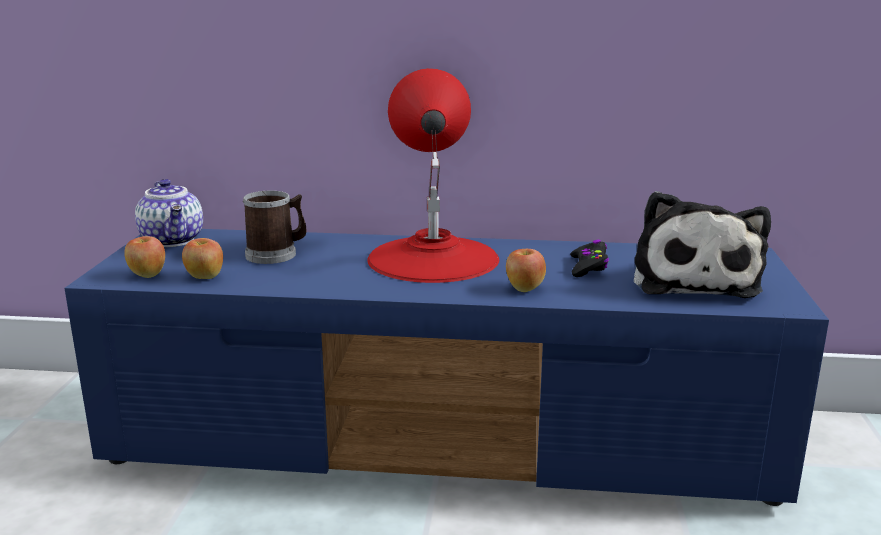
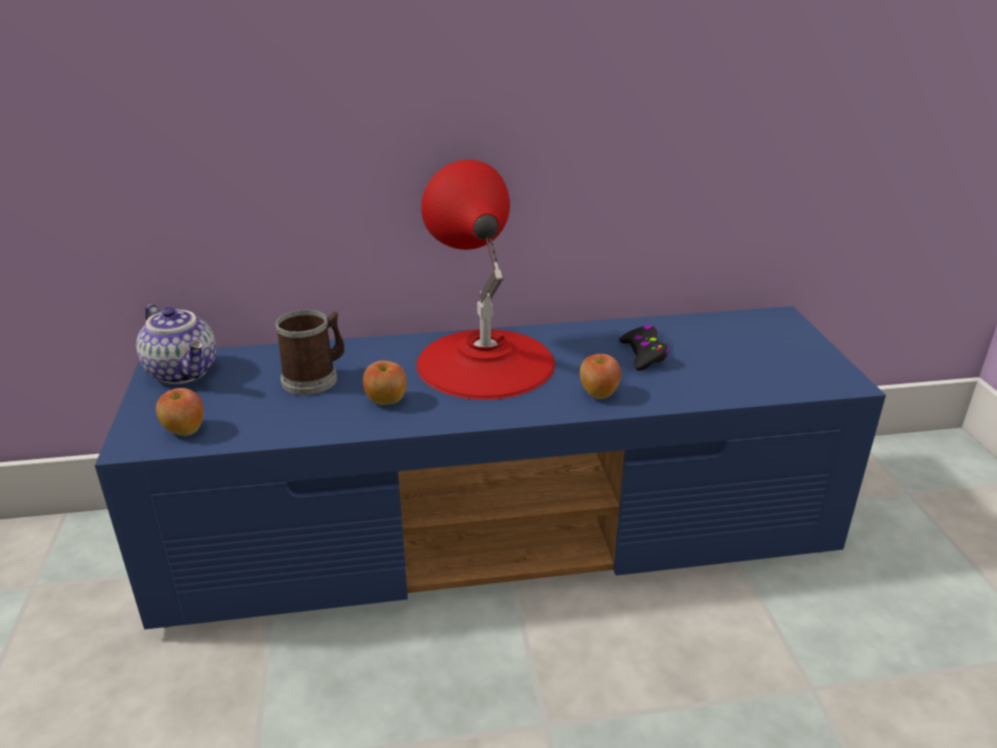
camera: 15 degrees left, 10 degrees up
apple [182,238,223,279] -> apple moved to [363,361,407,405]
plush toy [634,191,771,298] -> none

